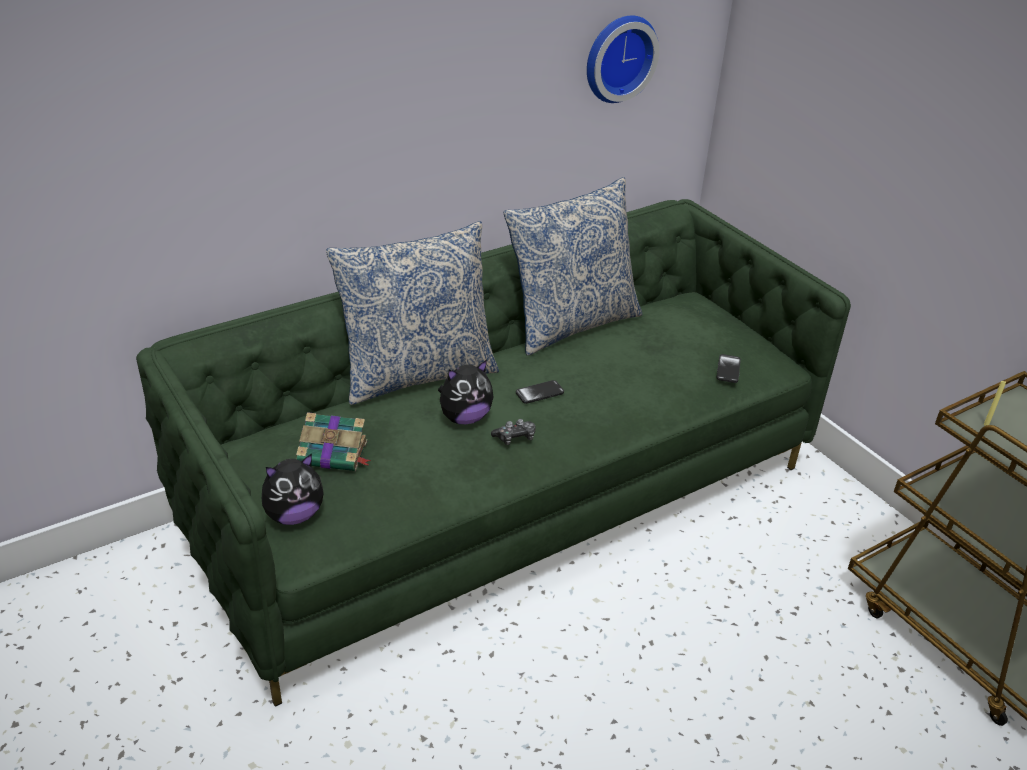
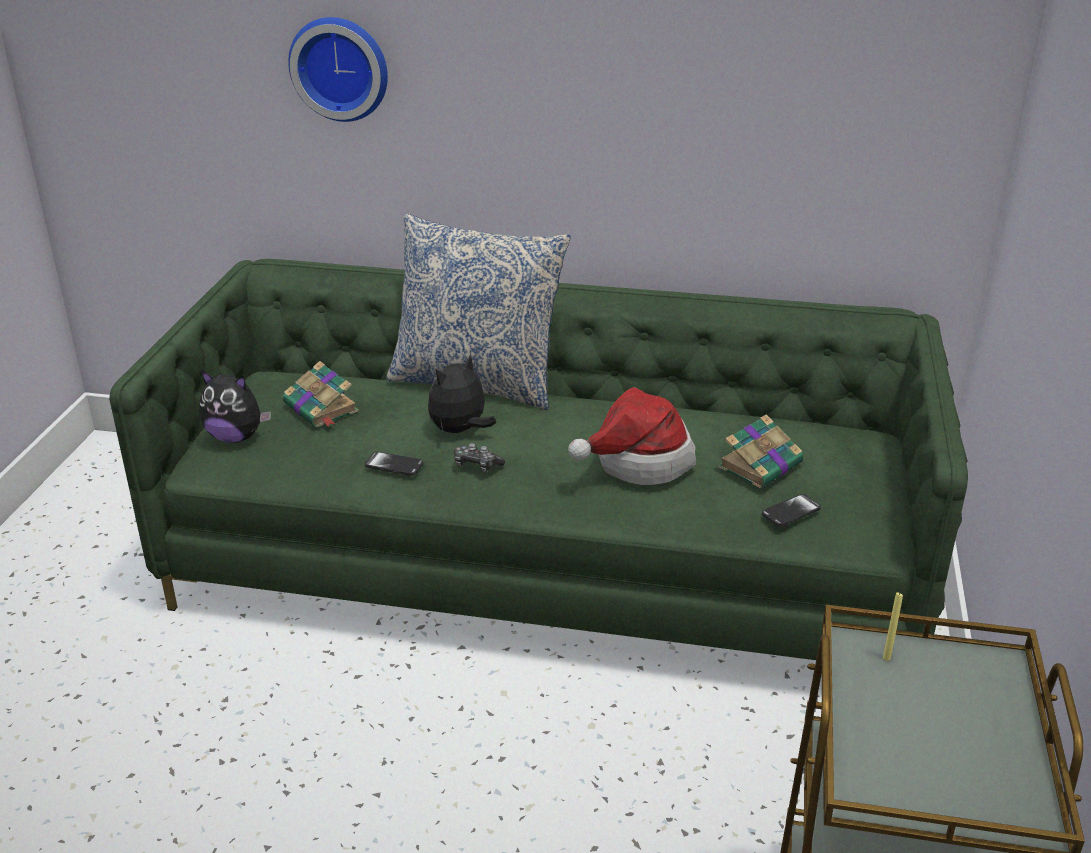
camera: 45 degrees right, 5 degrees down
plush toy [438,360,494,424] -> plush toy turned 120 degrees clockwise [428,353,496,433]
pillow [503,177,643,356] -> none
phone [516,380,564,404] -> phone moved to [365,451,423,476]
wall clock [587,16,659,103] -> wall clock moved to [288,17,388,122]
none -> hat [568,387,696,485]
none -> book [718,414,803,488]

